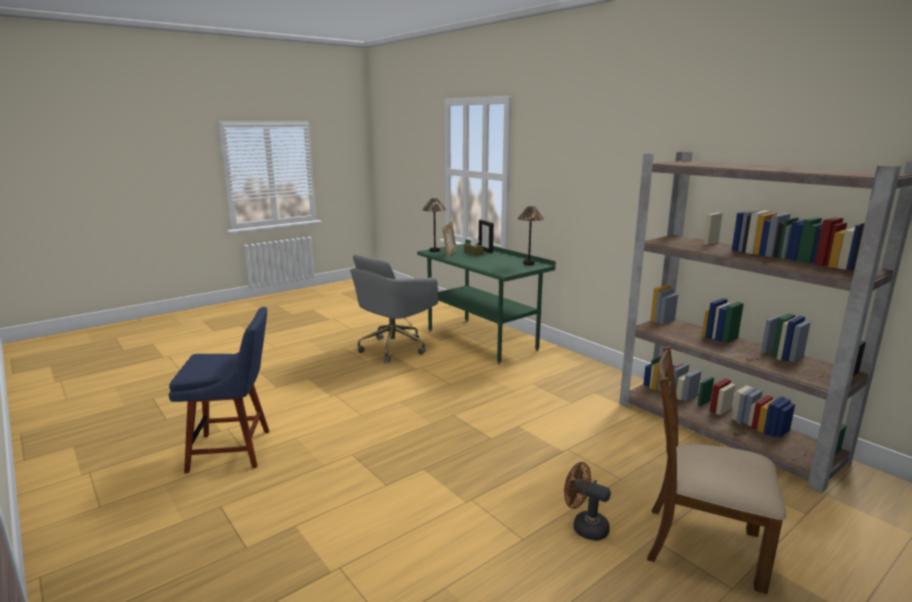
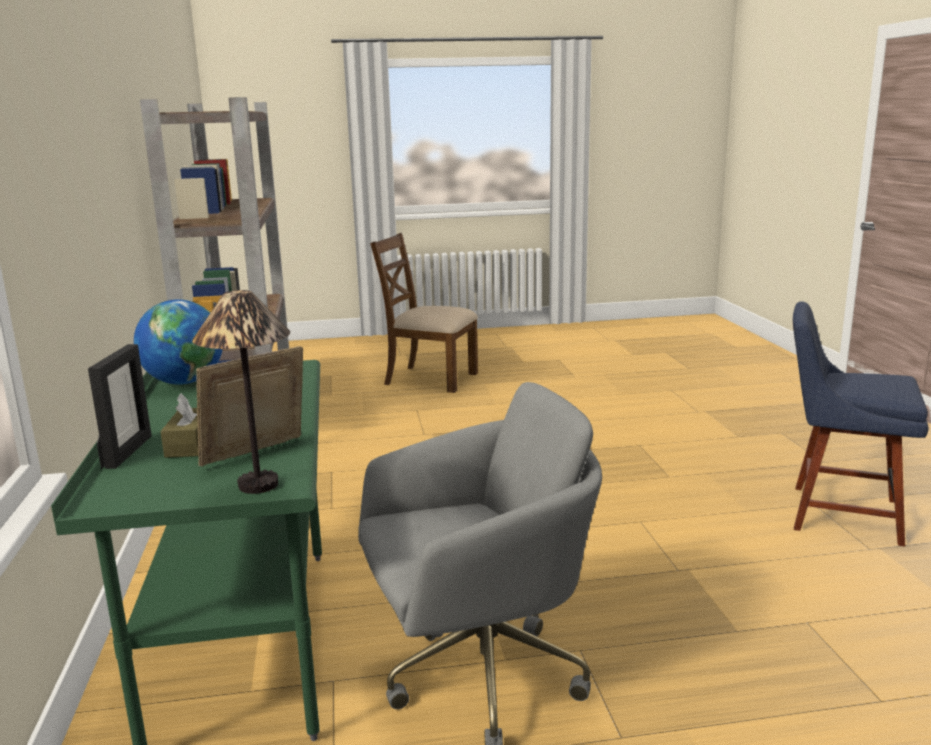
camera: 150 degrees left, 0 degrees up
table lamp [517,206,544,265] -> globe [134,299,223,385]
brown fan [564,462,611,541] -> none
brown chair [647,346,786,594] -> brown chair turned 150 degrees clockwise [370,233,478,393]

